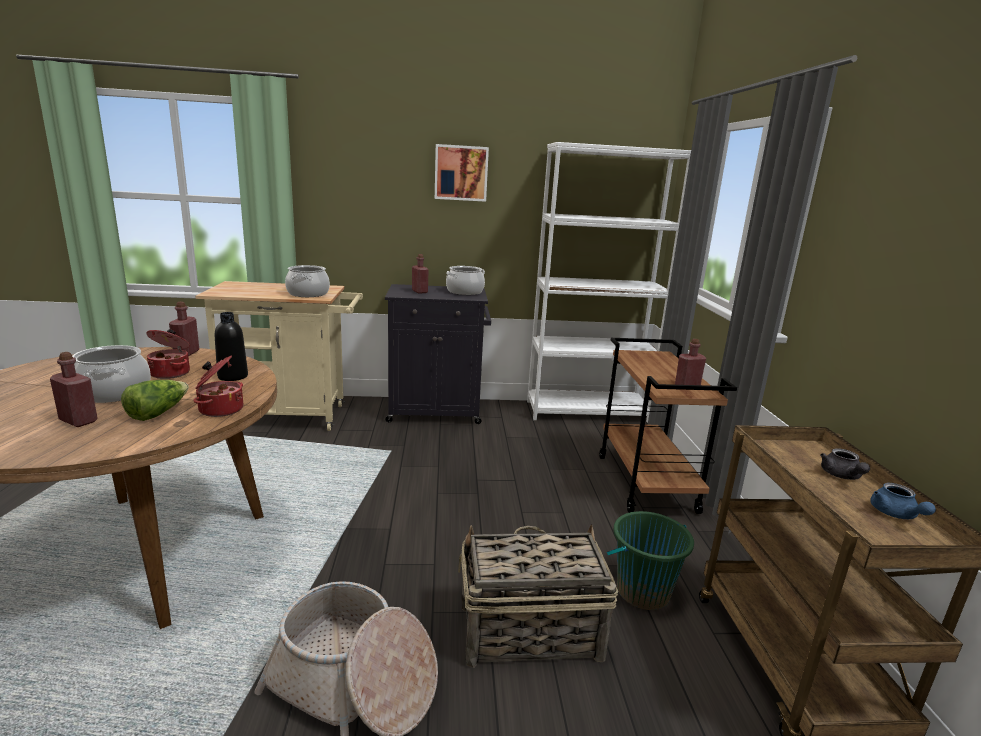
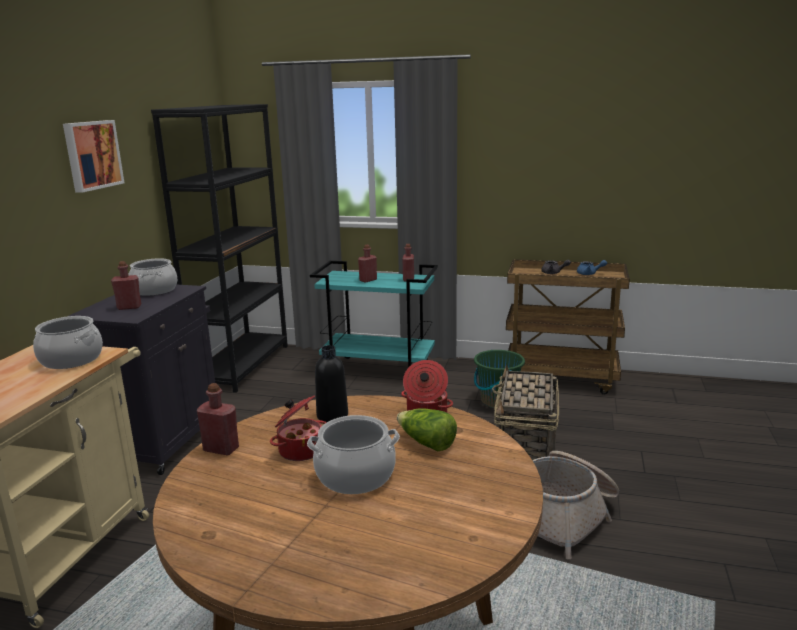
camera: 70 degrees left, 0 degrees up
red bottle [50,352,98,427] -> red bottle moved to [358,245,377,283]
white bookcase [527,142,691,423] -> black bookcase [151,104,288,393]
brown cart [599,338,737,514] -> turquoise cart [310,261,438,368]

